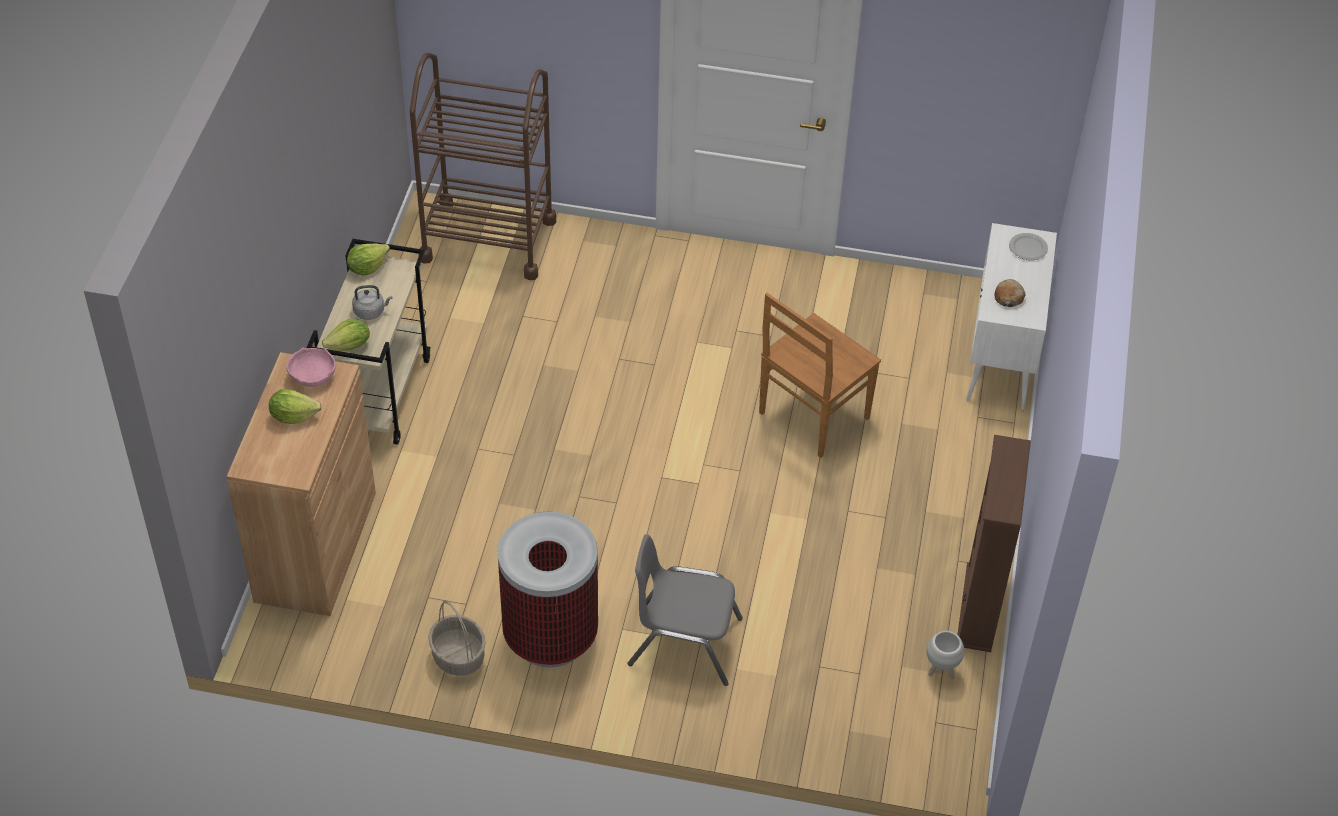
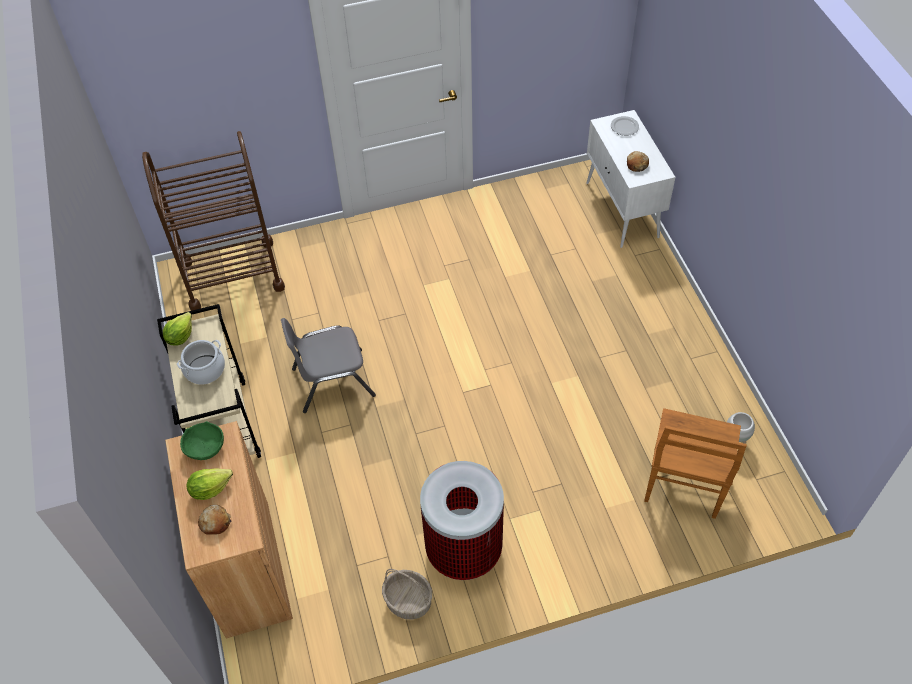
camera: 25 degrees left, 5 degrees up
pink bowl [286,347,336,387] -> green bowl [180,421,224,460]
lettuce [322,318,370,351] -> none
grey kettle [352,285,392,320] -> cooking pot [177,340,225,385]
grey chair [628,535,743,686] -> grey chair moved to [281,318,376,413]
brown chair [759,293,881,458] -> brown chair moved to [644,408,747,519]
brown bookcase [957,435,1031,652] -> none
none -> bread [198,504,231,535]

